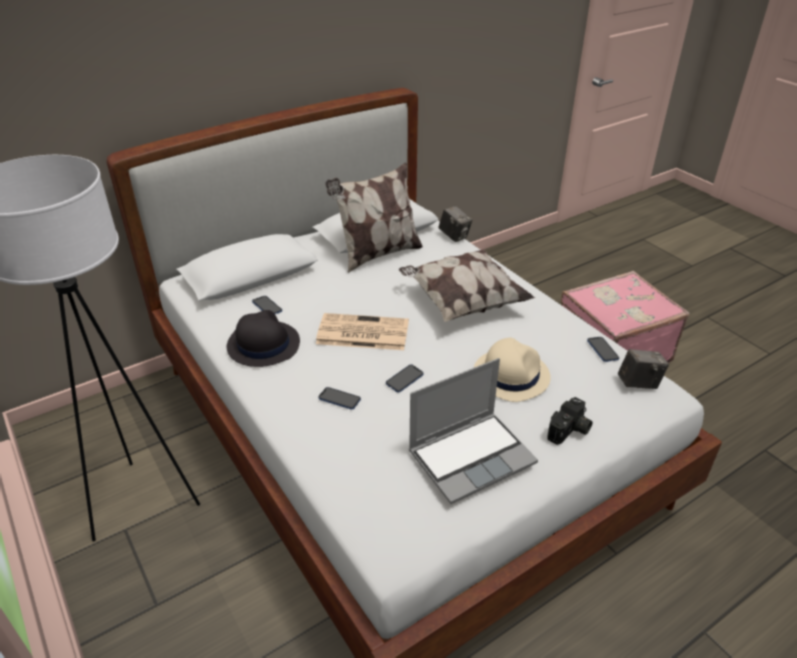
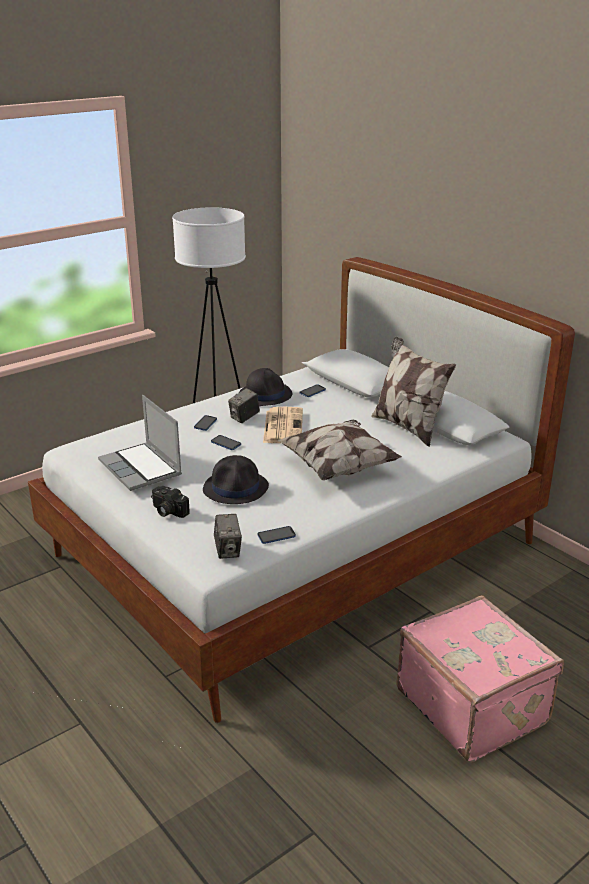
camera: 85 degrees right, 10 degrees down
camera [438,206,472,242] -> camera moved to [228,388,260,423]
beige hat [474,338,551,402] -> black hat [203,455,269,504]

